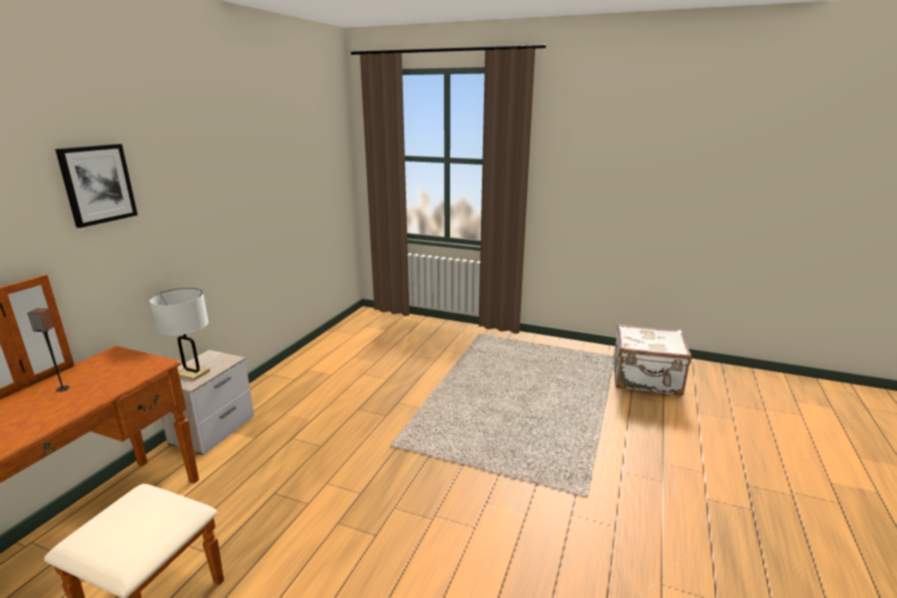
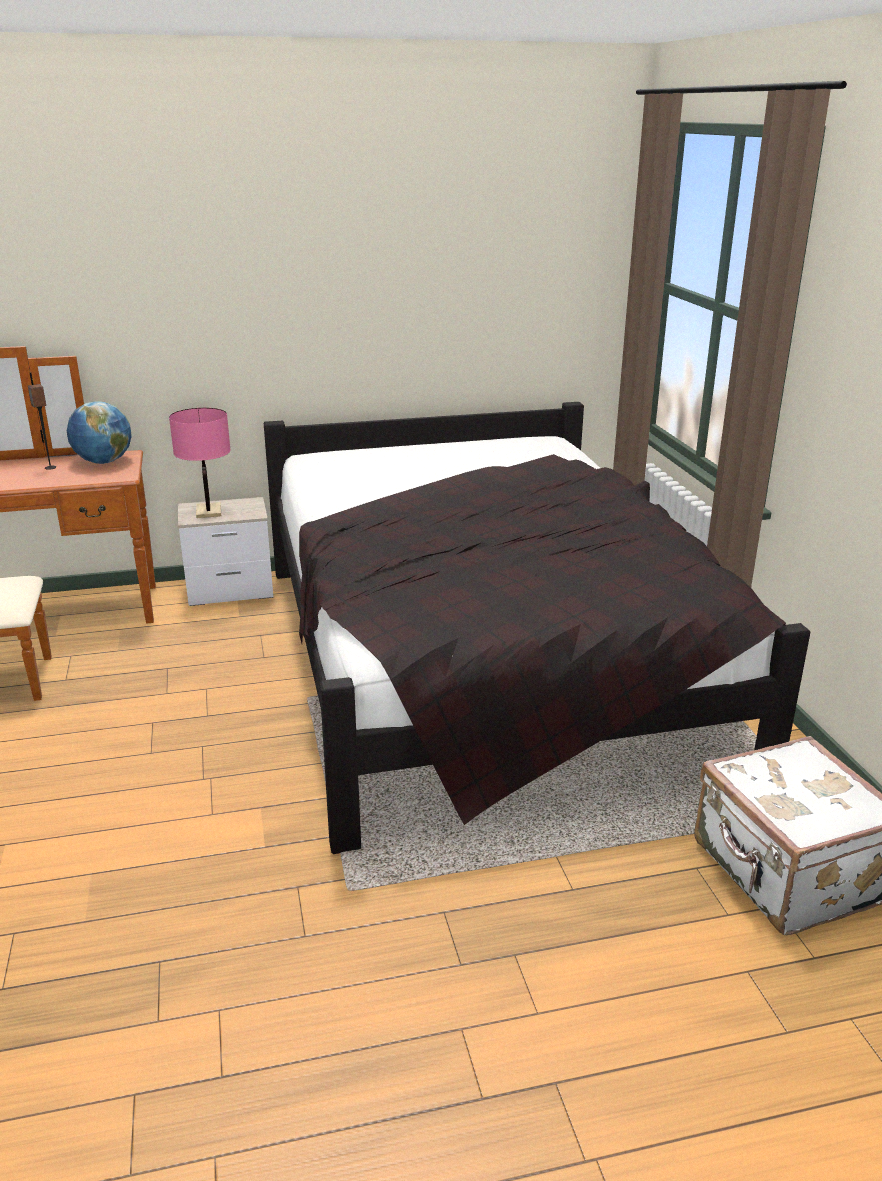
camera: 55 degrees right, 5 degrees up
picture [55,144,138,228] -> none
white table lamp [149,288,210,381] -> pink table lamp [169,408,231,518]
none -> globe [67,401,131,464]
none -> black bed [264,402,810,854]

